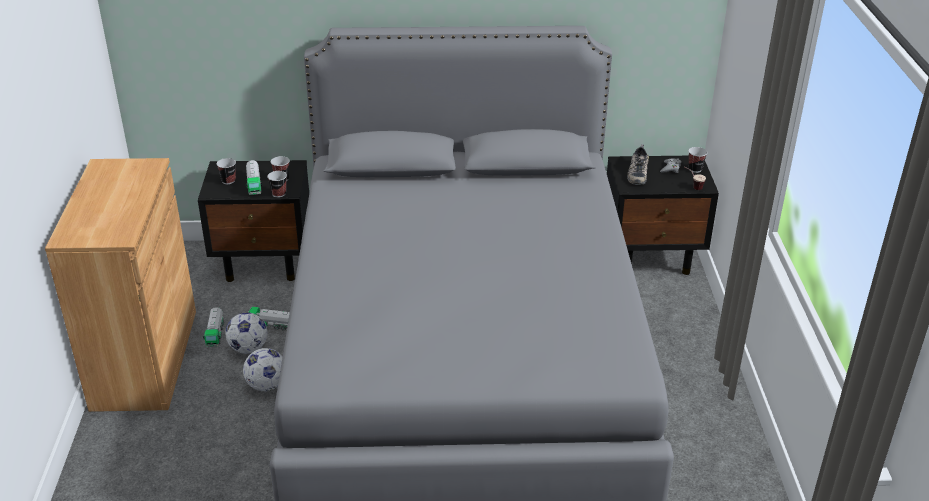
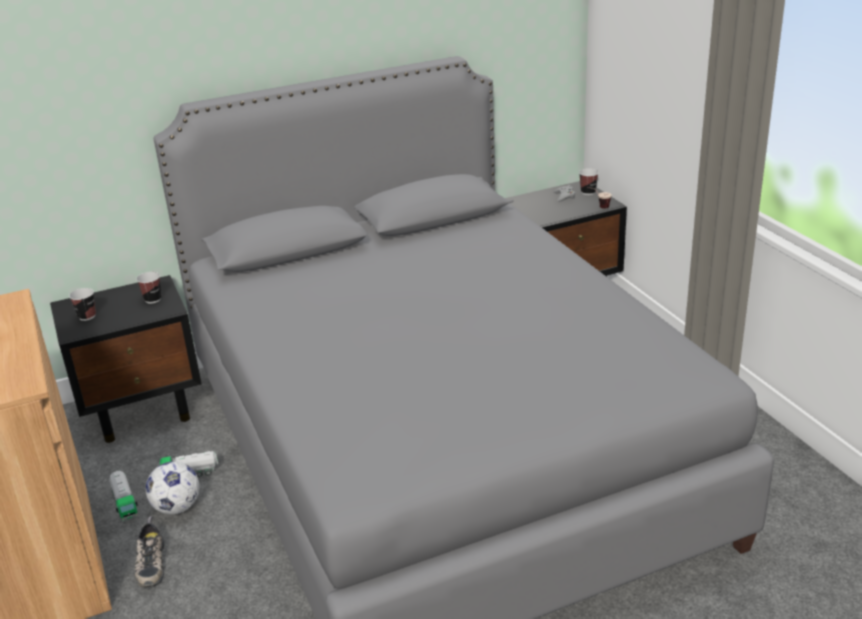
camera: 20 degrees left, 5 degrees down
football [243,348,282,391] -> none
toy truck [246,160,262,195] -> none
cup [267,171,287,198] -> none
shoe [627,144,649,185] -> shoe moved to [134,516,164,588]

